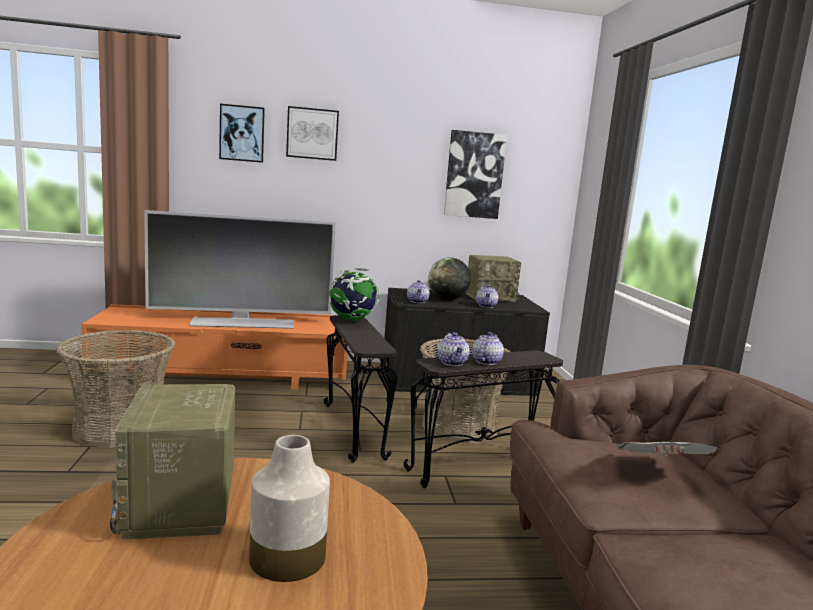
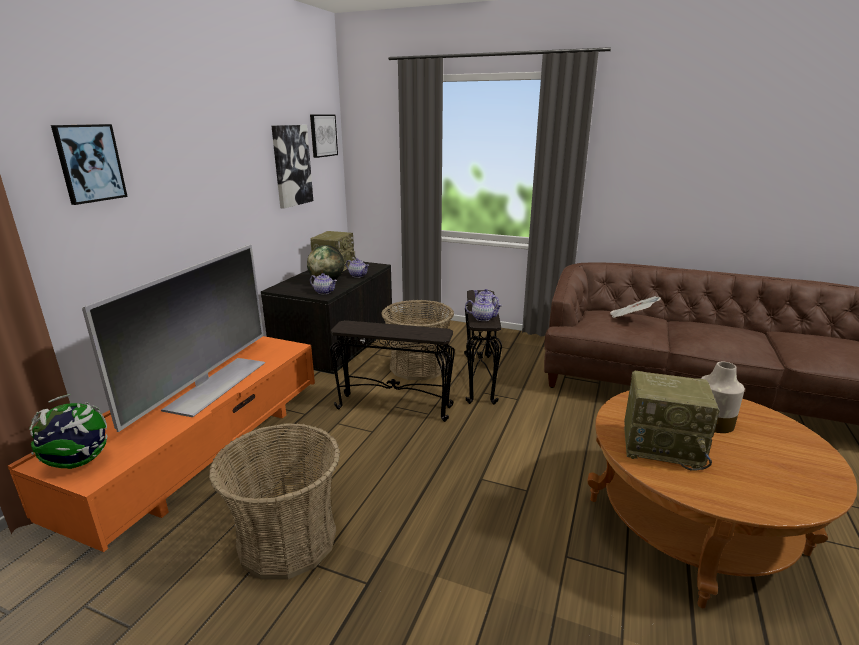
camera: 60 degrees left, 10 degrees up
picture [286,106,339,161] -> picture moved to [310,115,338,158]
globe [329,268,379,321] -> globe moved to [29,394,108,469]

